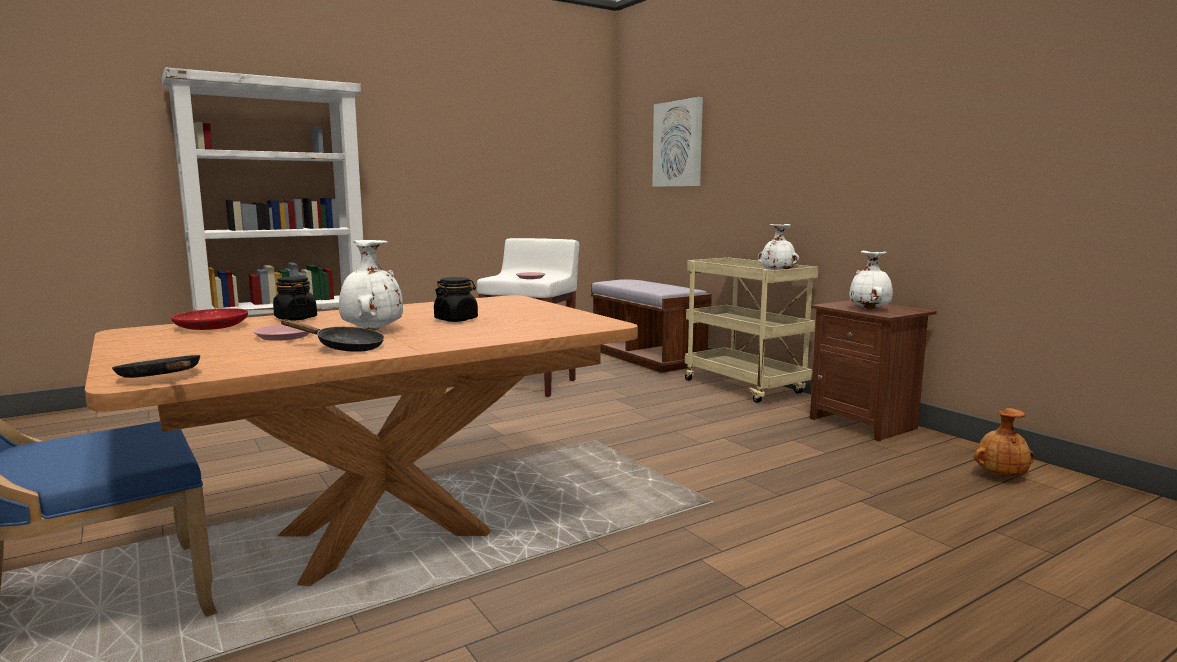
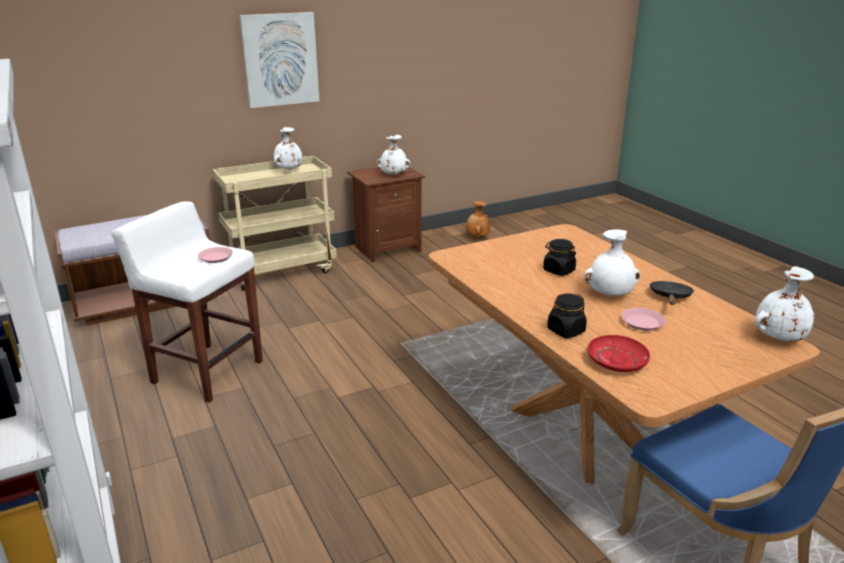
camera: 85 degrees left, 15 degrees up
black frying pan [112,355,200,378] -> white vase [755,266,815,341]
picture [652,97,703,187] -> picture moved to [239,12,319,108]

